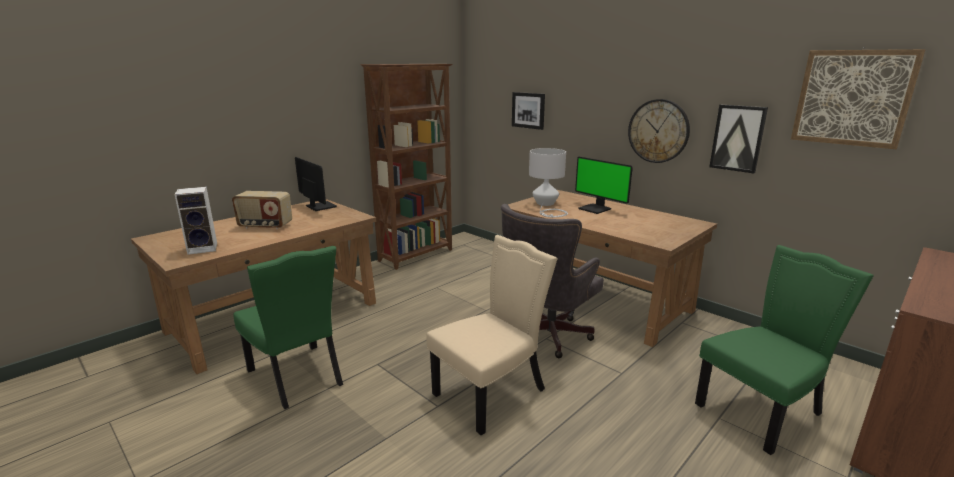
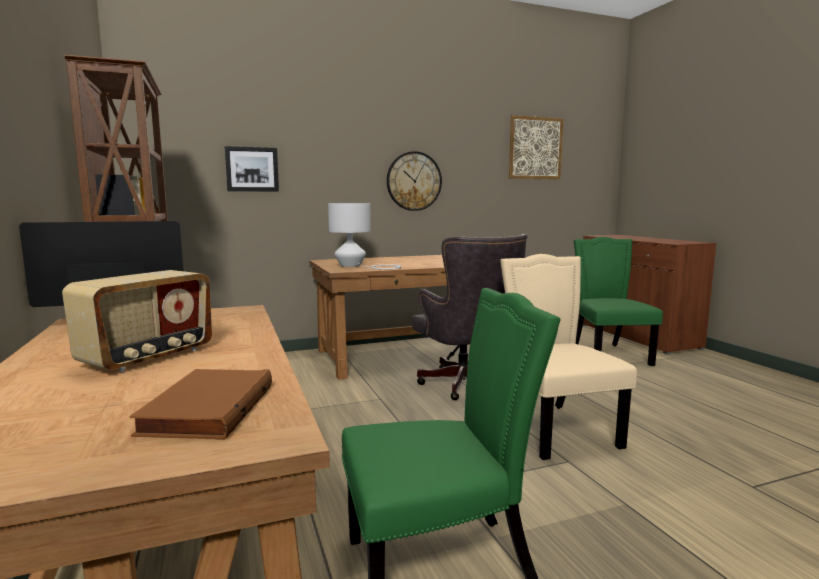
camera: 65 degrees left, 10 degrees down
speaker [175,187,217,255] -> brown book [129,369,272,440]
monitor [575,157,633,214] -> none
picture [709,105,768,173] -> none

